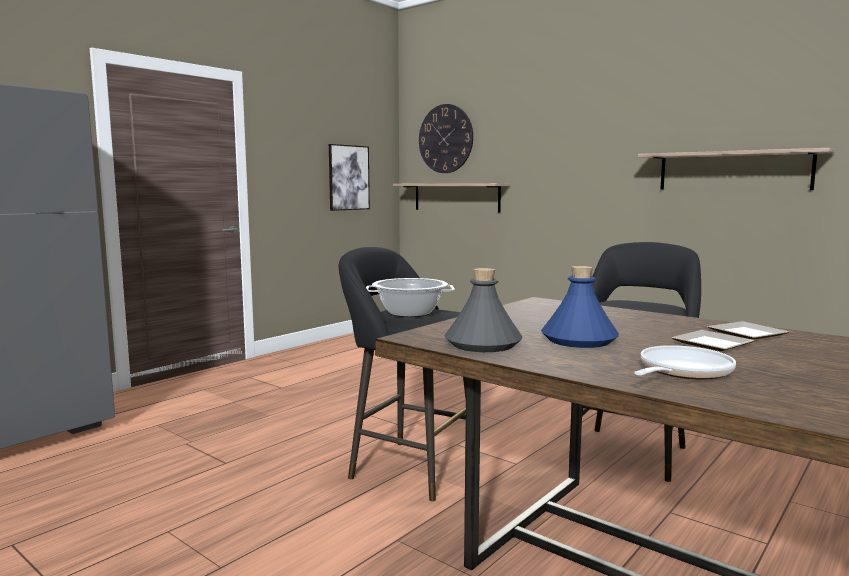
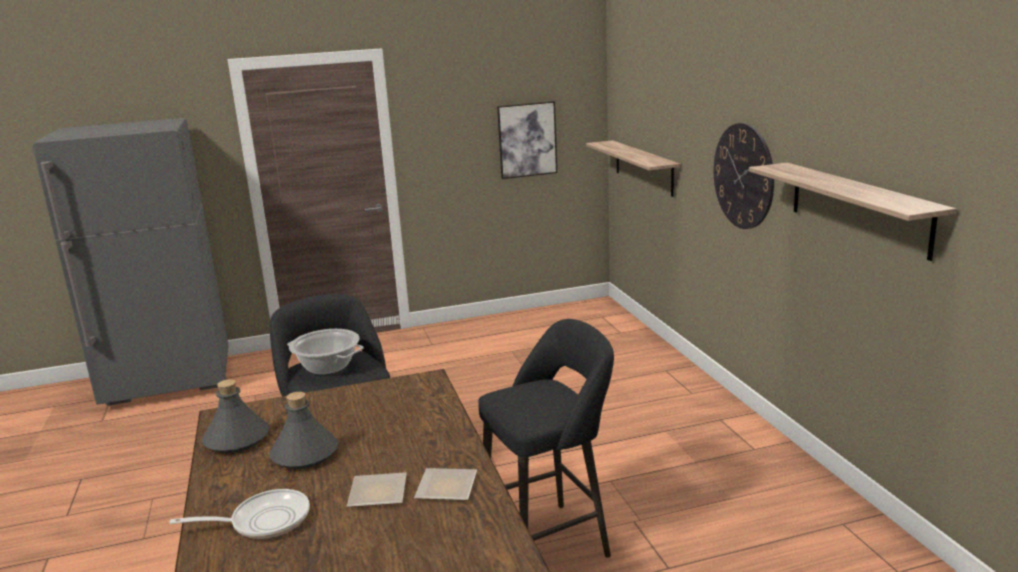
camera: 35 degrees right, 10 degrees up
wall clock [419,104,473,173] -> wall clock moved to [714,123,774,229]
blue bottle [541,266,619,348] -> grey bottle [269,392,338,469]

